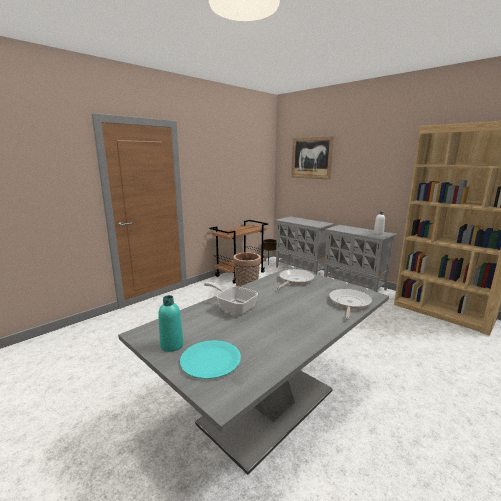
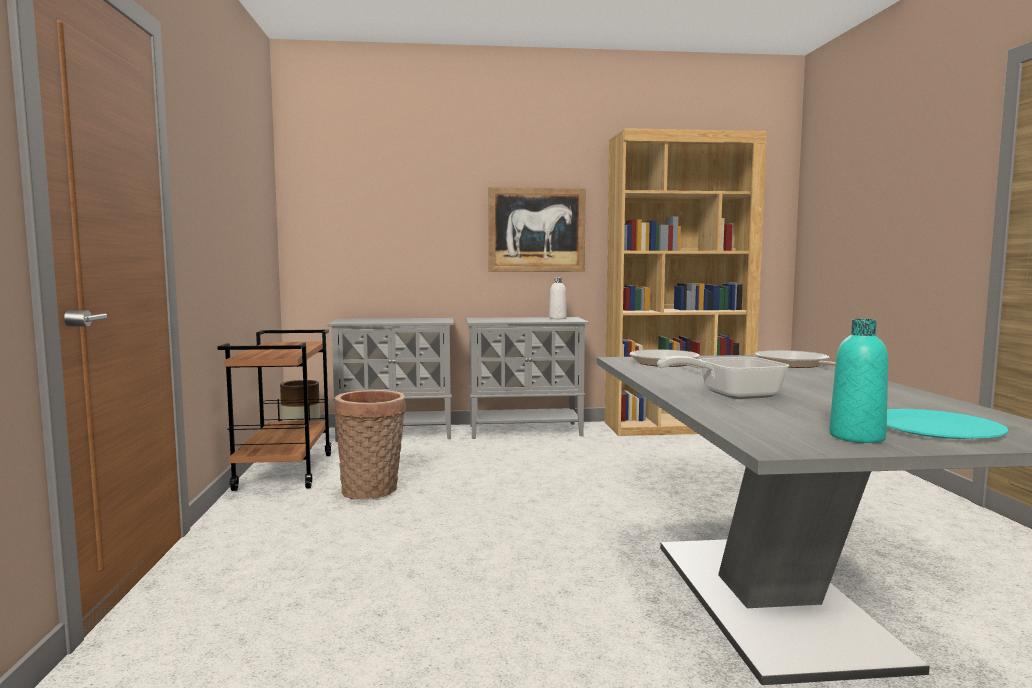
camera: 50 degrees left, 10 degrees down
picture [291,136,334,180] -> picture moved to [488,187,586,272]

